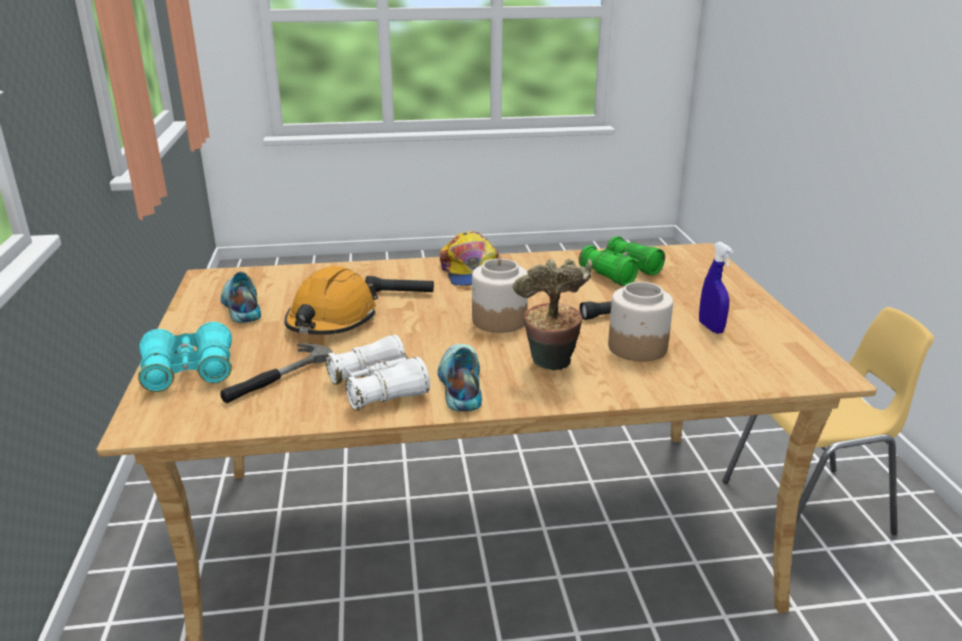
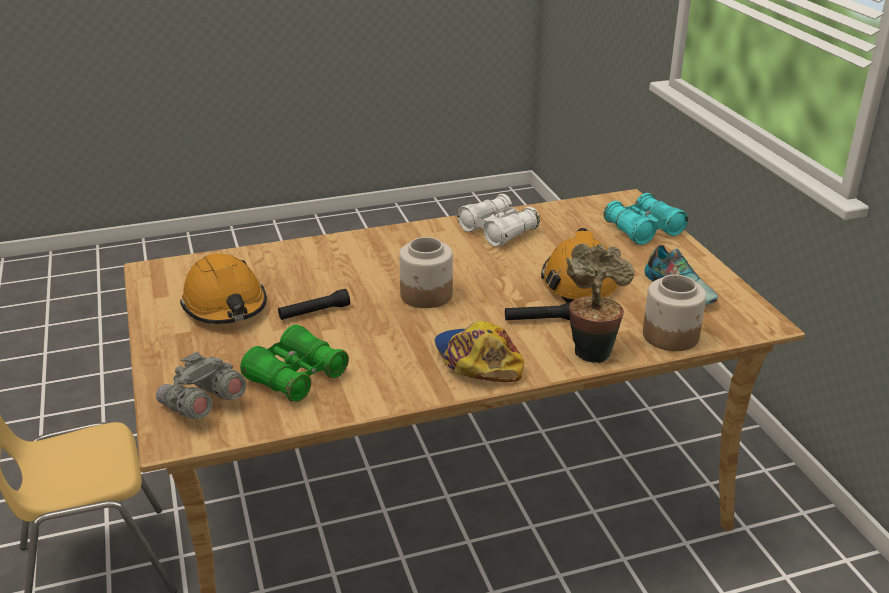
camera: 170 degrees right, 5 degrees up
hammer [220,343,332,403] -> none
shoe [438,344,482,411] -> none
potted plant [513,259,593,370] -> potted plant moved to [566,243,634,363]
jar [608,282,673,362] -> jar moved to [643,275,706,351]
blue spray bottle [699,242,733,334] -> orange hard hat [180,253,267,324]
none -> grey binoculars [156,352,246,419]

